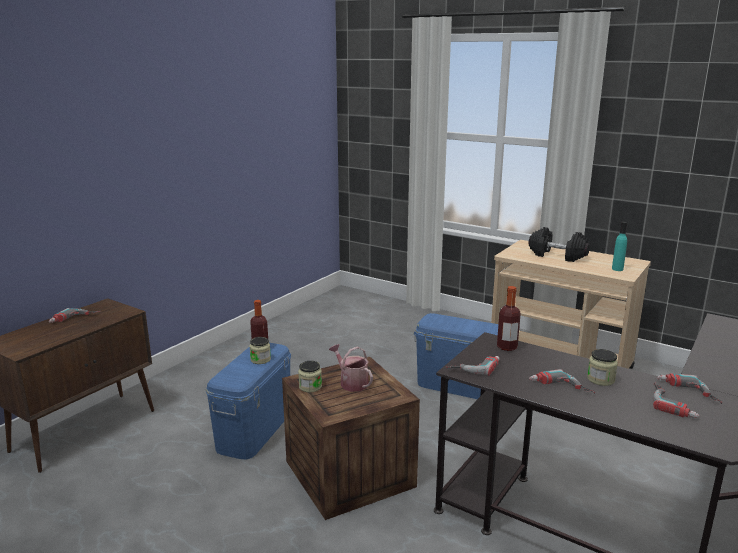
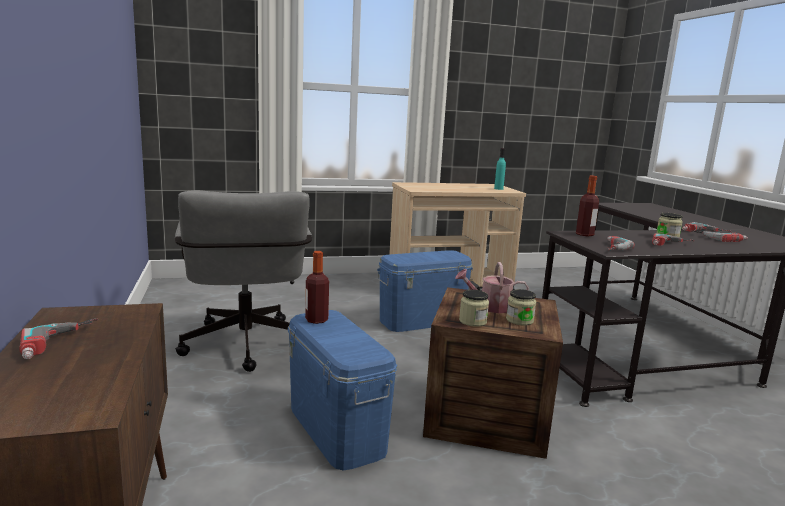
camera: 50 degrees left, 5 degrees down
jar [250,337,271,364] -> jar moved to [506,289,536,325]
black dumbbell [529,227,590,262] -> none
none -> grey office chair [175,190,312,372]

